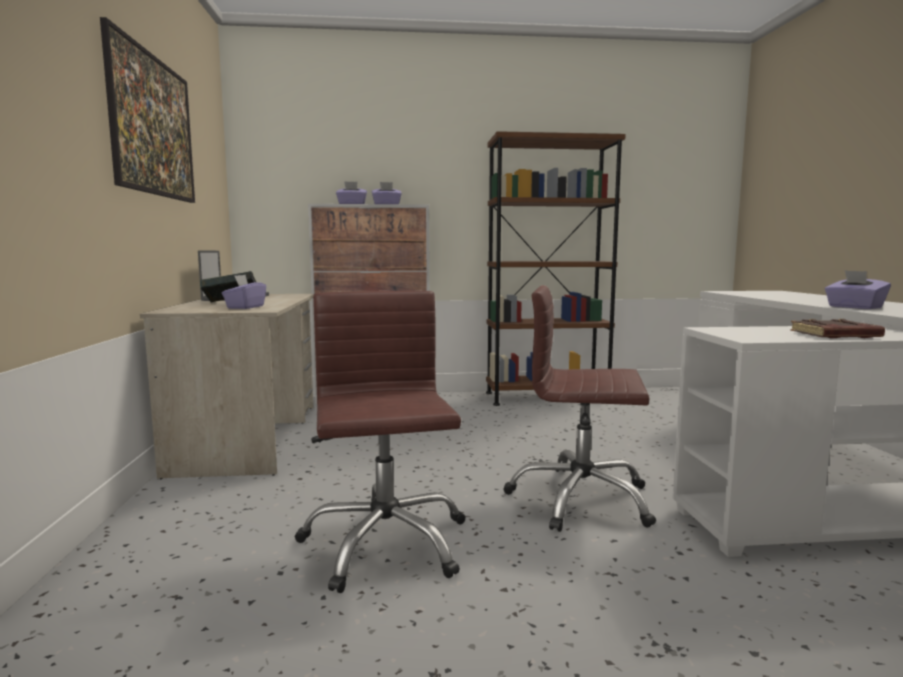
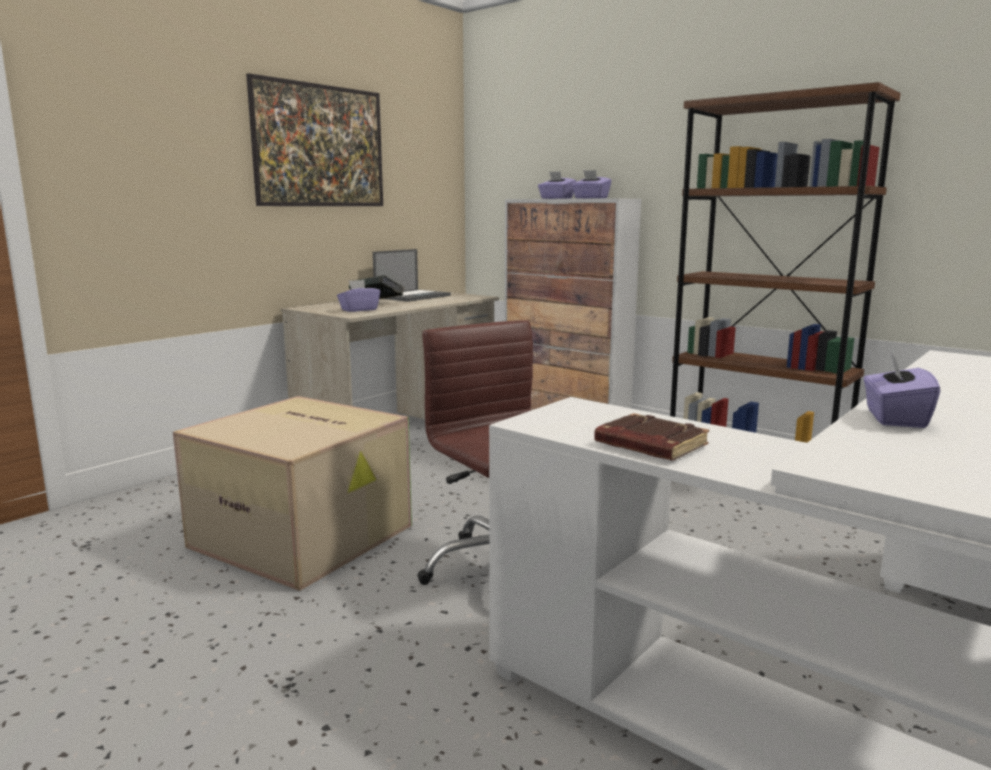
camera: 45 degrees right, 5 degrees up
brown office chair [295,291,466,593] -> cardboard box [173,396,412,591]

